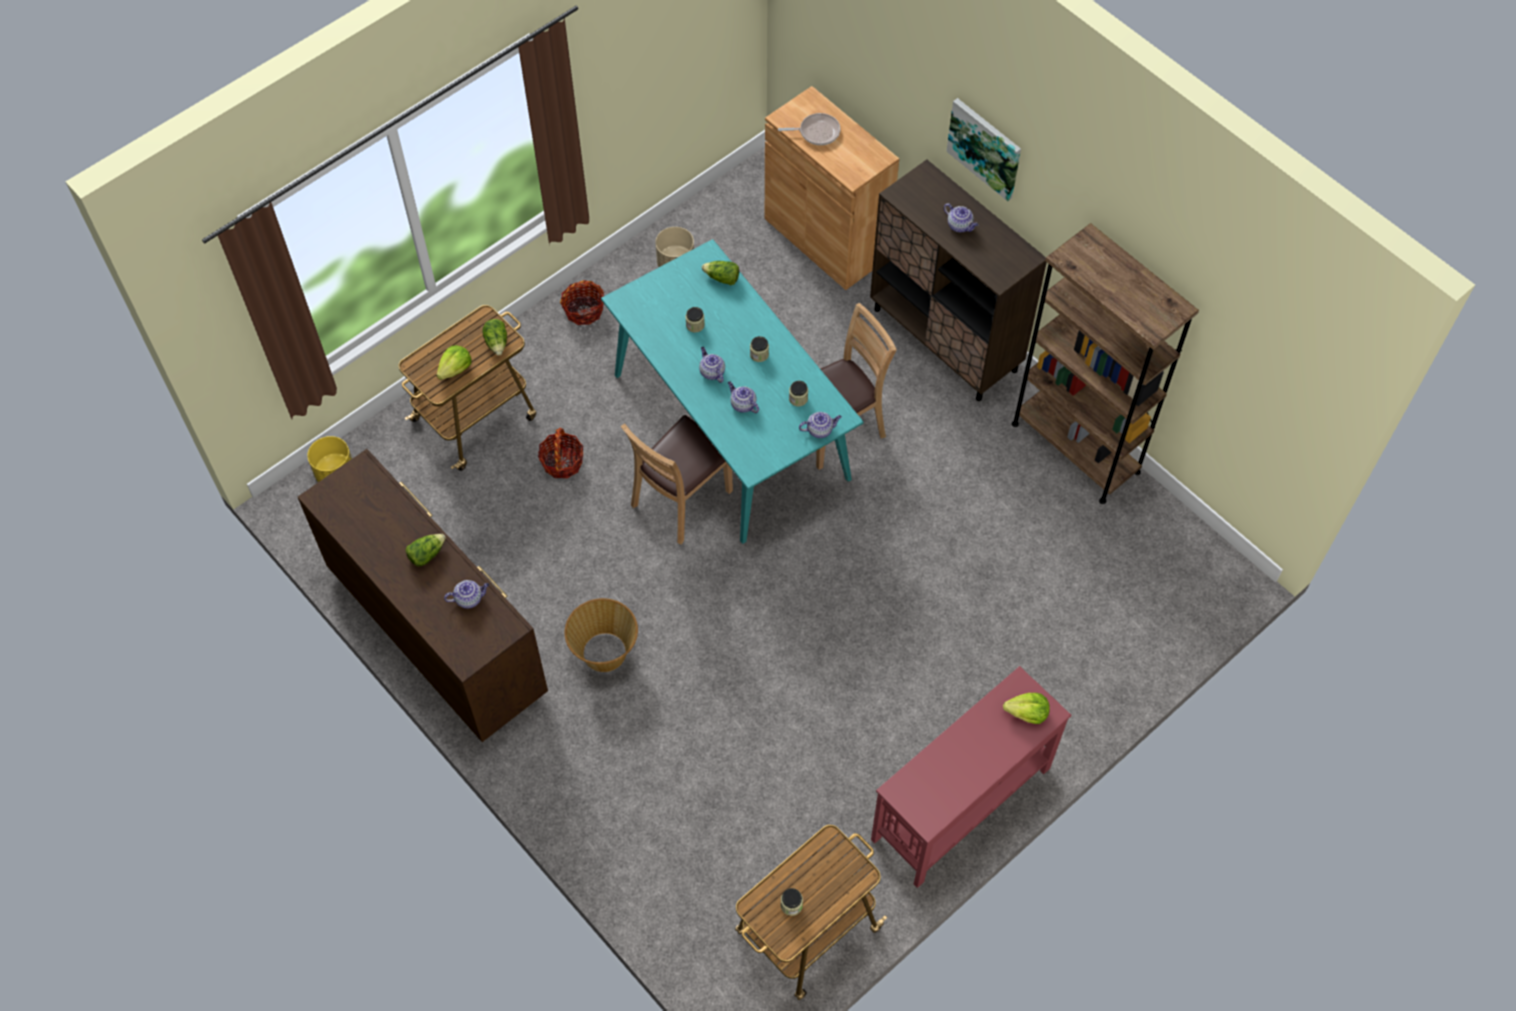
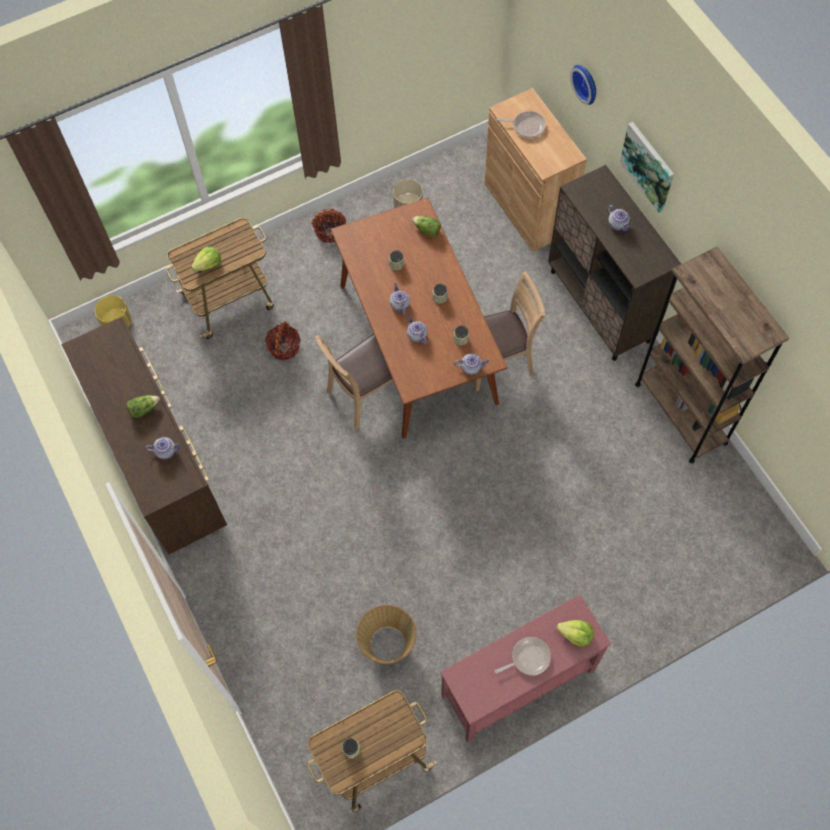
camera: 15 degrees right, 5 degrees up
lettuce [482,319,507,355] -> none
basket [565,598,638,672] -> basket moved to [356,605,416,664]
turquoise dining table [601,239,864,544] -> brown dining table [331,197,507,439]
none -> frying pan [495,637,551,675]
none -> wall clock [570,65,596,105]

